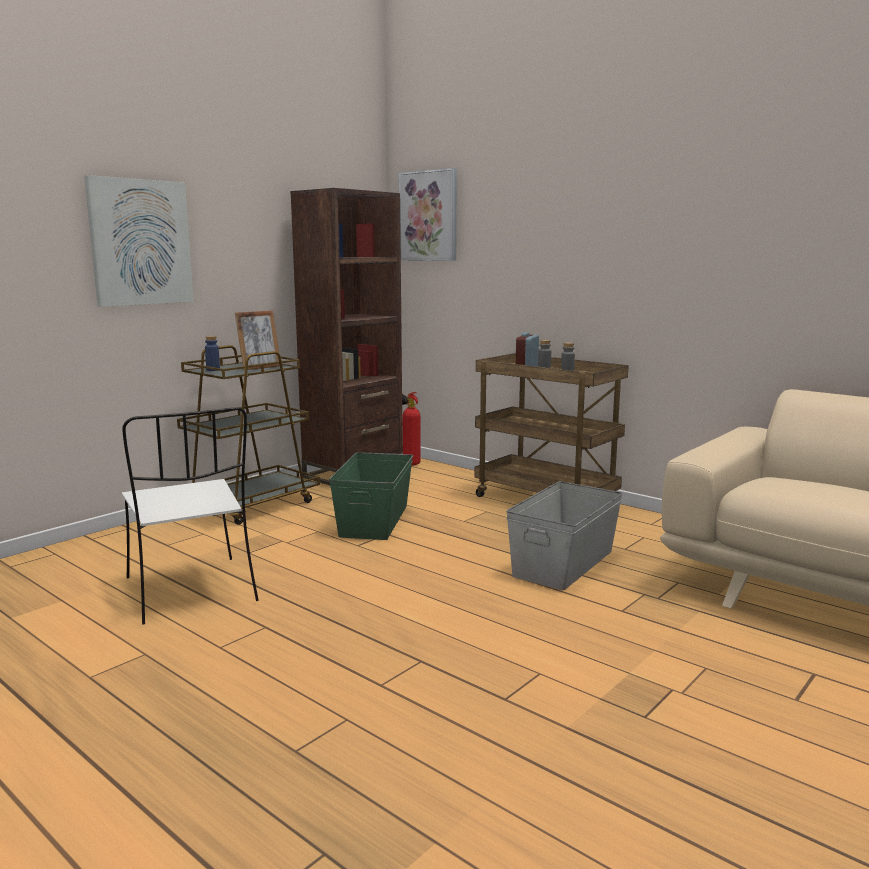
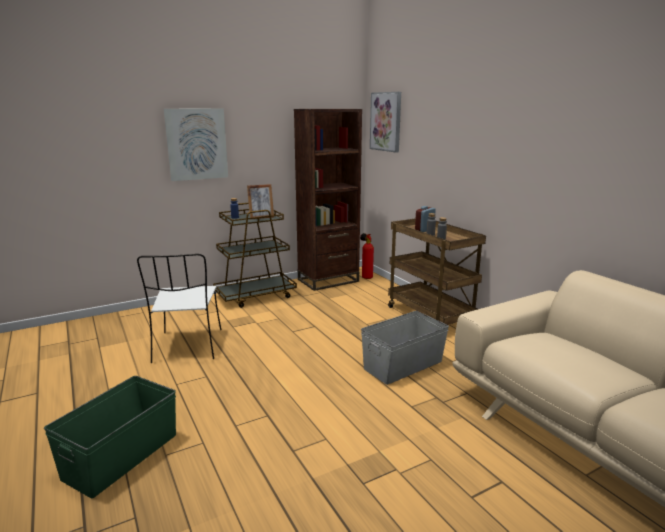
camera: 20 degrees right, 5 degrees up
green storage box [329,452,413,540] -> green storage box moved to [44,376,176,499]

